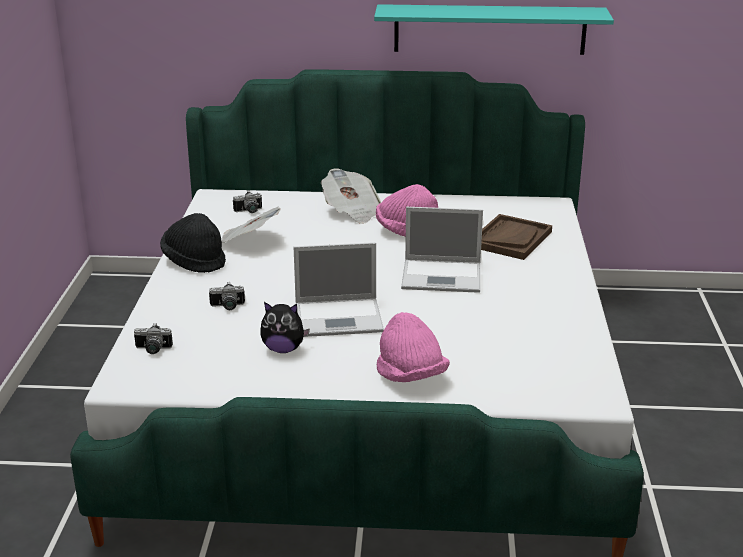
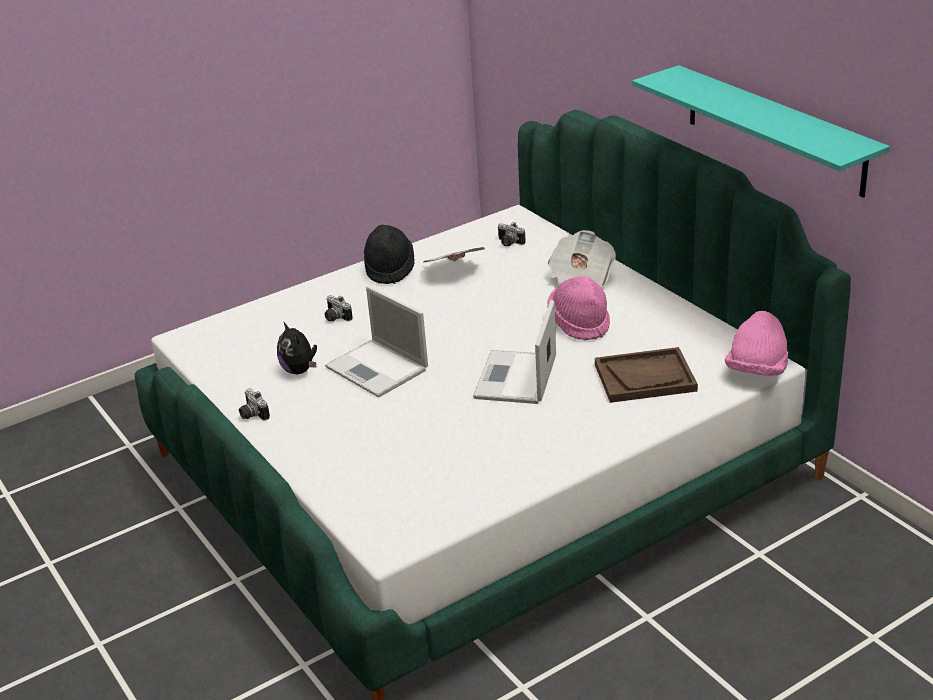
camera: 55 degrees right, 5 degrees up
camera [134,323,173,354] -> camera moved to [239,389,270,421]
pink hat [377,312,450,382] -> pink hat moved to [725,311,788,376]
laptop [401,207,483,293] -> laptop turned 45 degrees clockwise [473,300,556,404]

